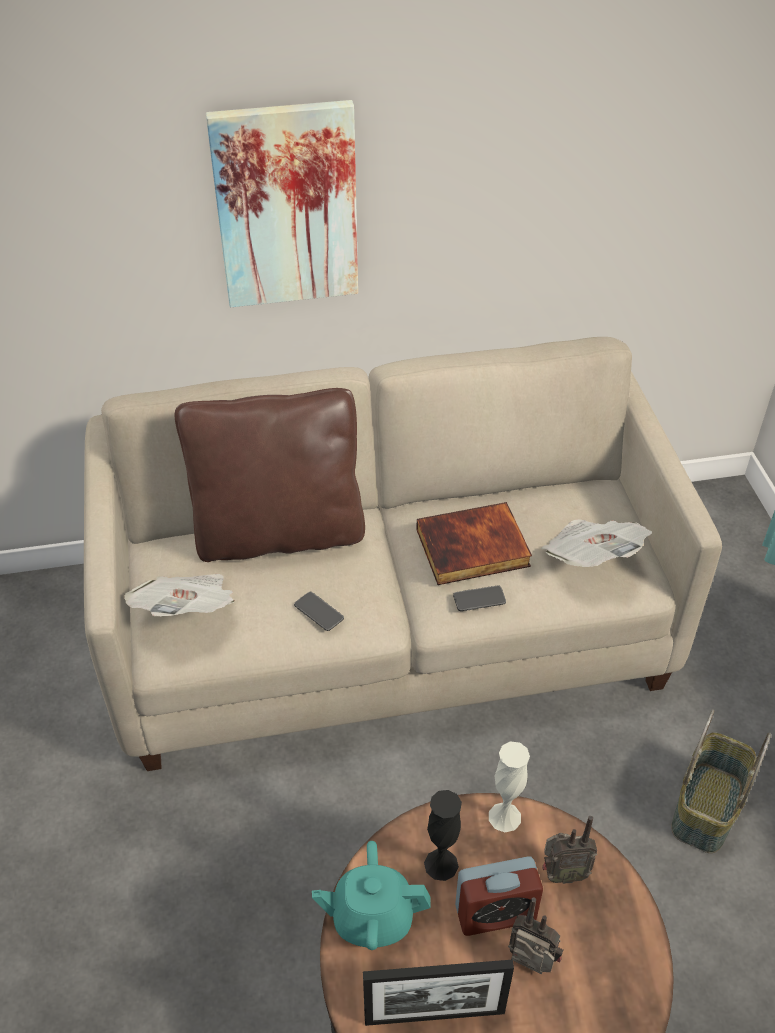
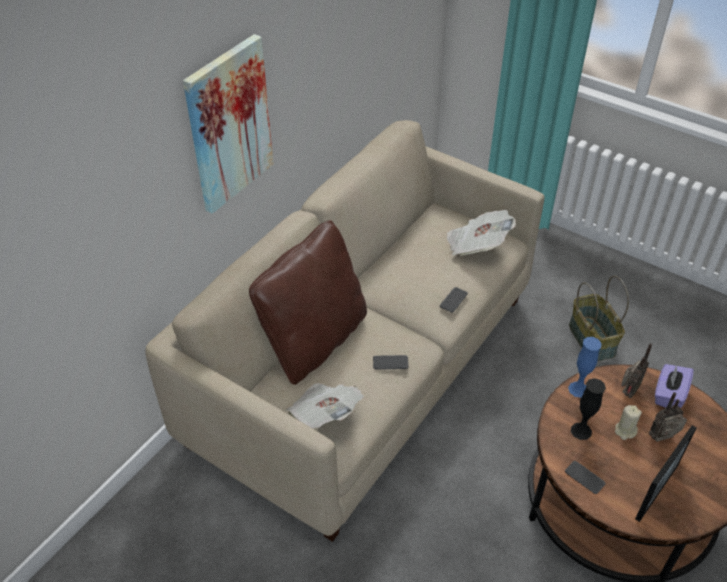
camera: 45 degrees left, 0 degrees up
turquoise teapot [312,841,430,950] -> phone [565,461,606,494]
book [416,502,532,585] -> none
alarm clock [455,857,543,936] -> beige candle [615,405,642,440]
white vase [489,742,530,832] -> blue vase [568,337,602,398]
none -> purple tissue box [655,364,694,408]

